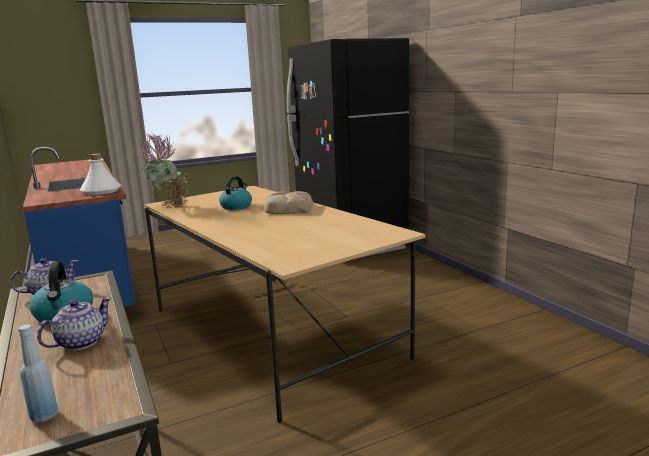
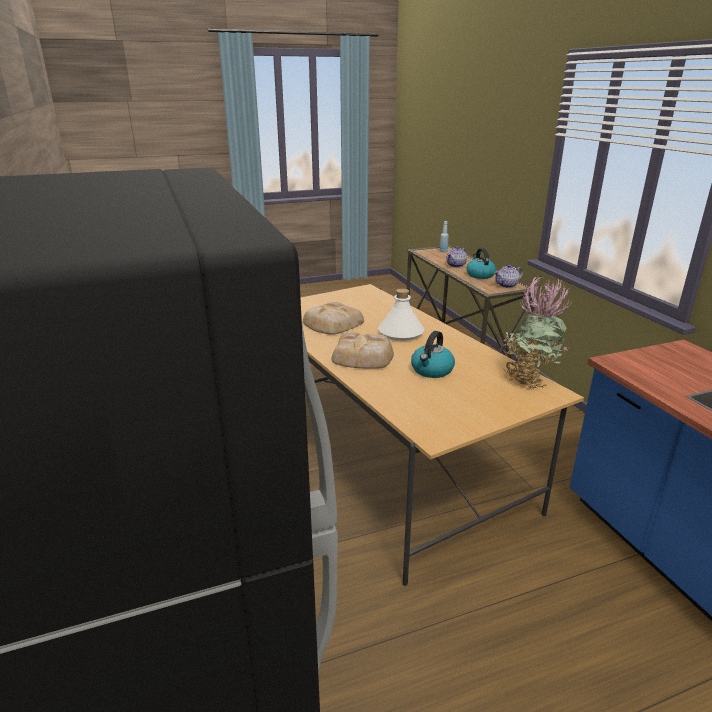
camera: 175 degrees left, 10 degrees up
white bottle [80,154,121,195] -> white bottle moved to [378,289,424,341]
none -> bread [303,302,364,335]

